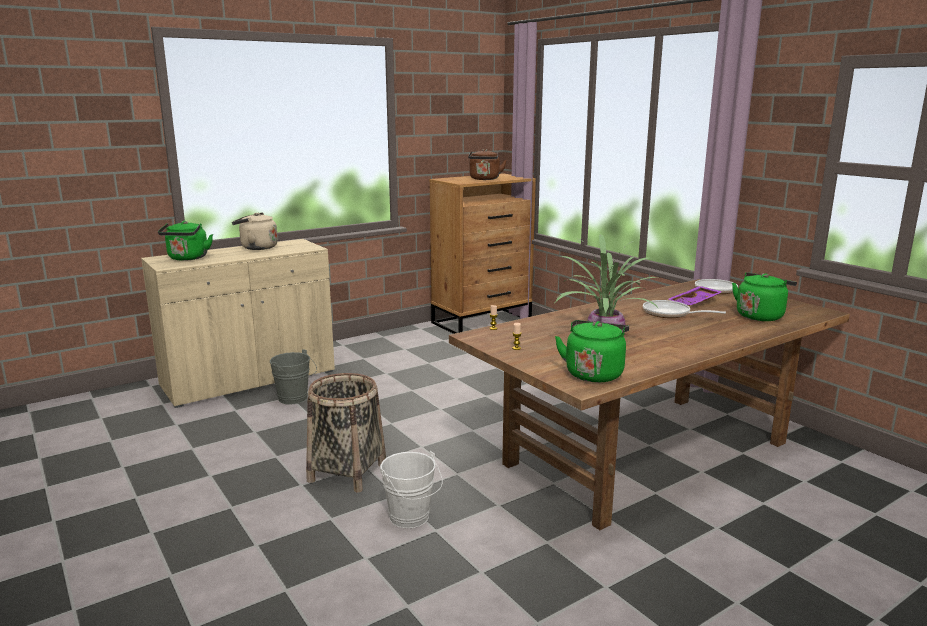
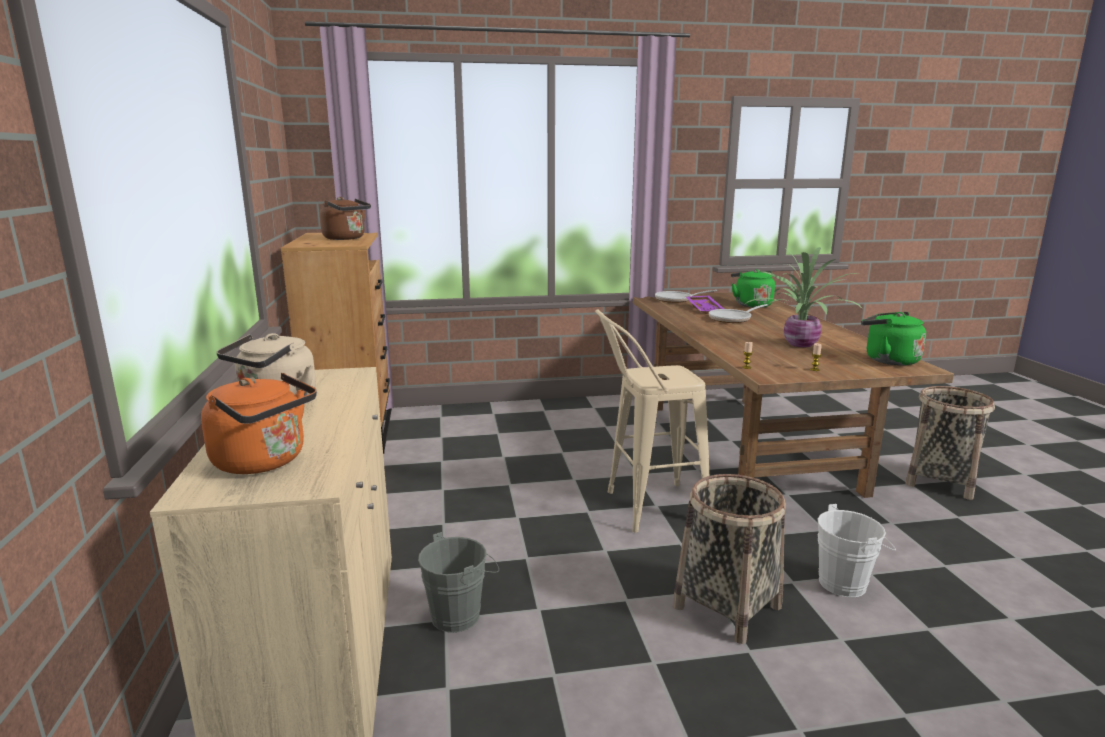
camera: 65 degrees left, 0 degrees up
green kettle [158,221,213,261] -> orange kettle [201,373,317,474]
none -> beige stool [595,309,709,533]
none -> basket [905,386,995,500]

